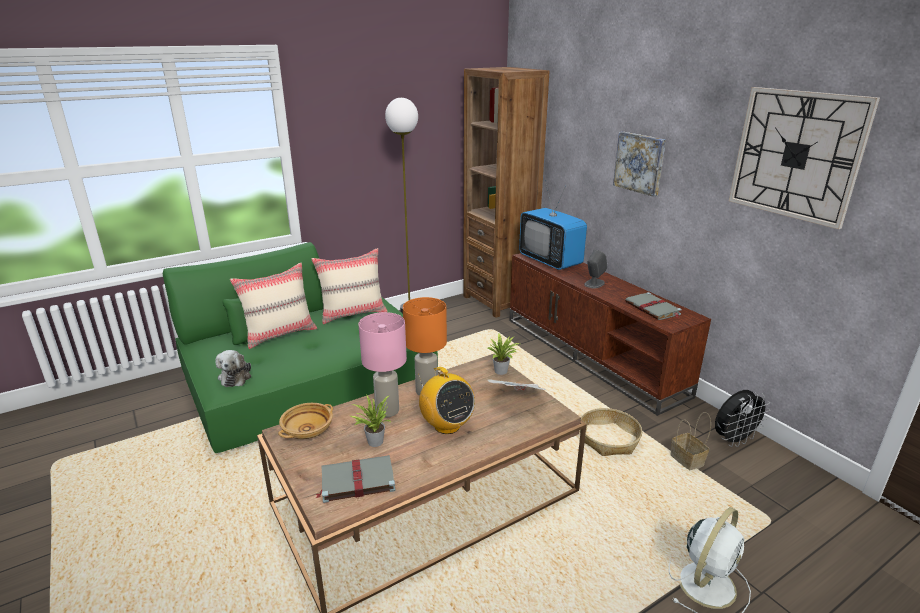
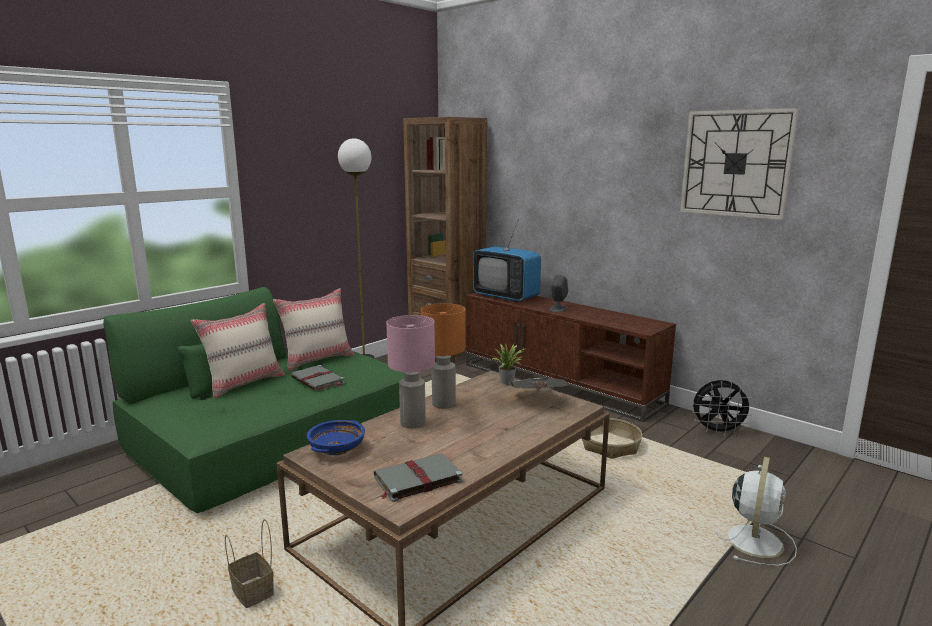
camera: 15 degrees left, 10 degrees down
plush toy [215,350,251,387] -> none
beige bowl [278,403,333,439] -> blue bowl [307,420,365,455]
potted plant [351,394,391,447] -> none
radio [419,367,475,434] -> none
picture [613,132,666,197] -> none
grey book [625,292,682,320] -> grey book moved to [291,365,345,391]
basket [670,412,711,470] -> basket moved to [225,519,274,608]
black fan [715,390,770,447] -> black fan turned 45 degrees clockwise [692,380,754,436]

